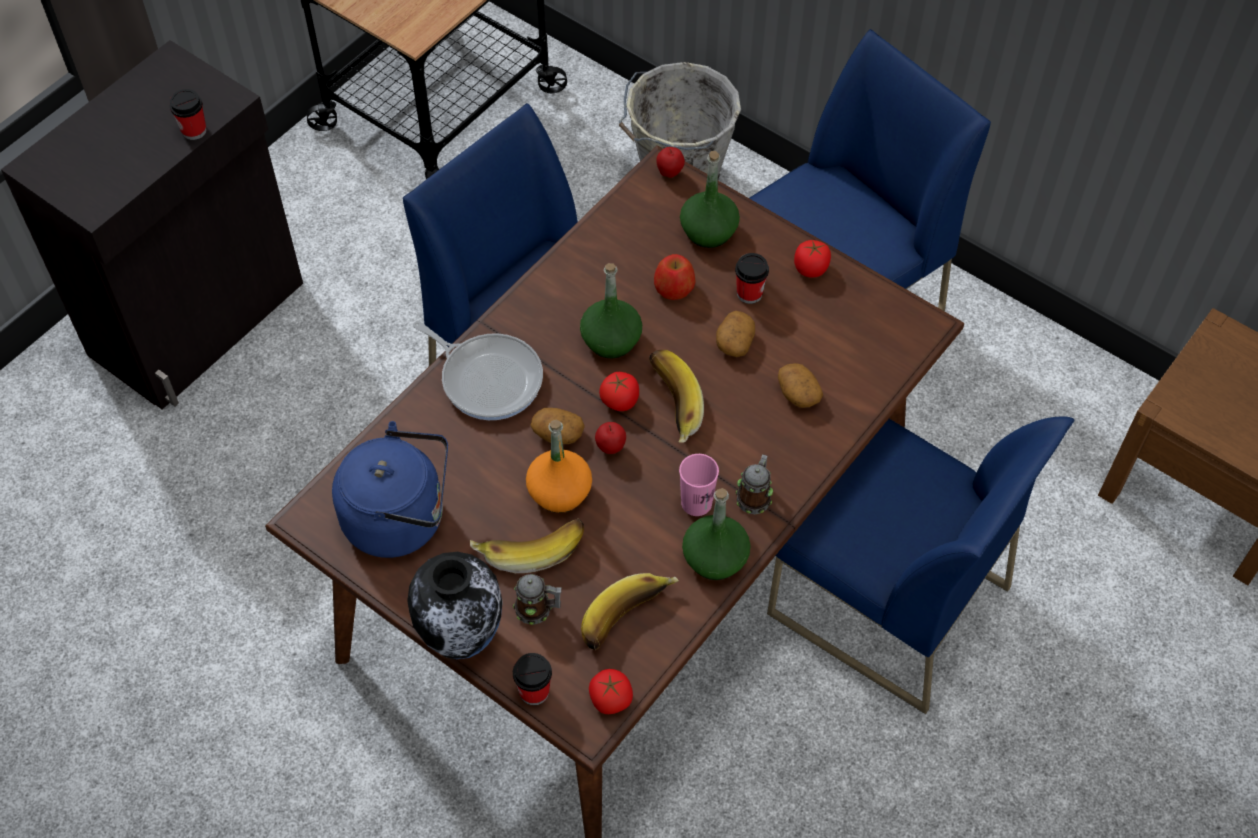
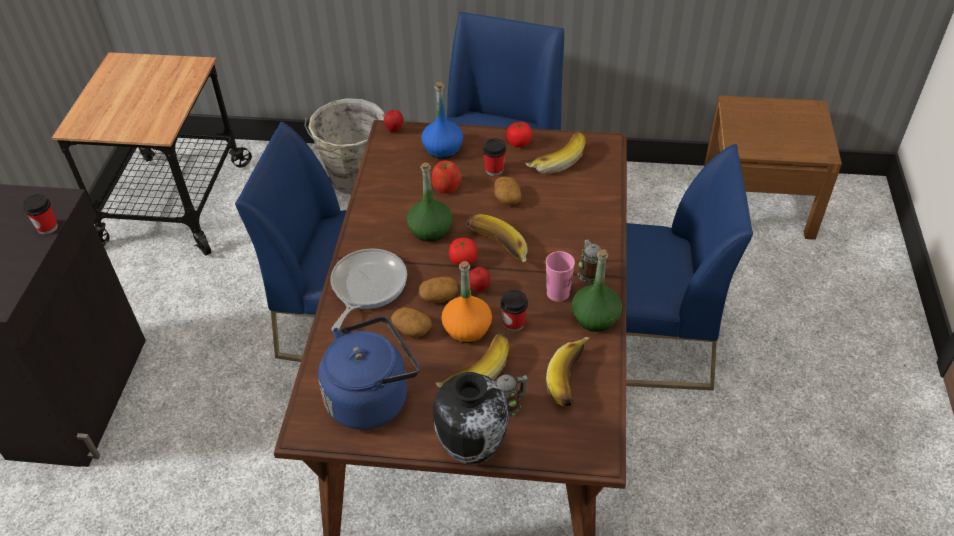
camera: 30 degrees left, 10 degrees down
frying pan [413,321,543,420] -> frying pan turned 75 degrees counterclockwise [330,248,407,331]
cup [513,653,552,705] -> cup moved to [500,290,528,332]
tomato [589,669,633,714] -> none
green bottle [680,151,740,248] -> blue bottle [421,82,463,159]
potato [778,363,823,408] -> potato moved to [391,307,432,337]
none -> banana [525,131,586,173]

